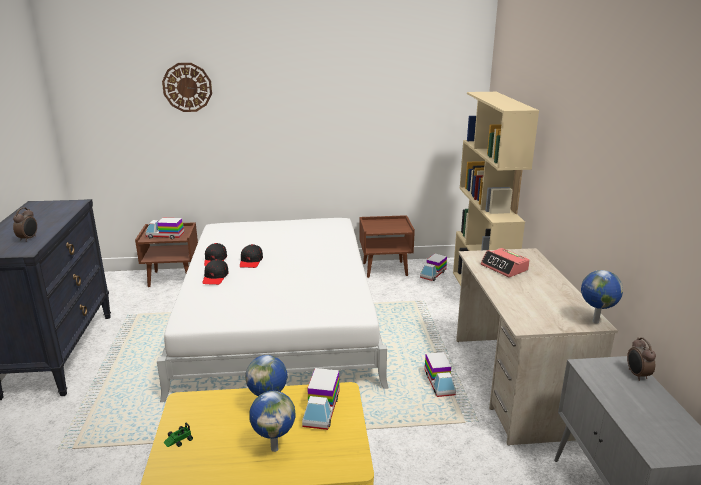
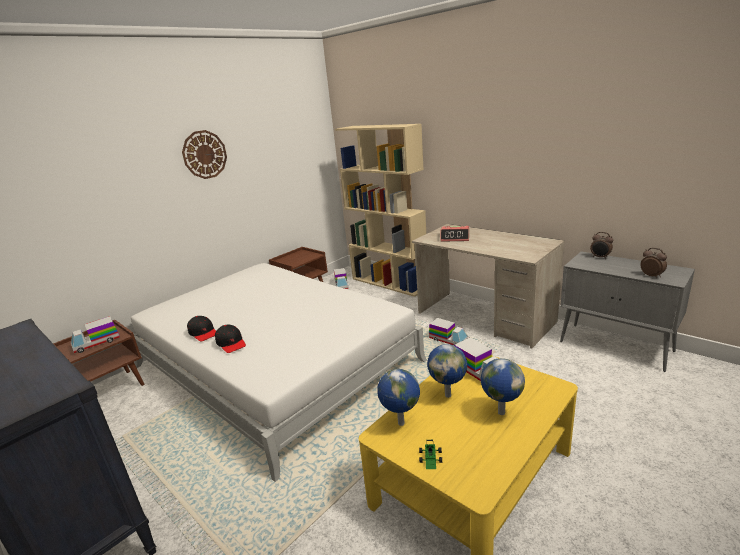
camera: 40 degrees left, 0 degrees up
alarm clock [13,207,37,242] -> alarm clock moved to [640,248,667,278]
wall clock [162,63,212,112] -> wall clock moved to [182,130,227,179]
black cap [240,244,263,268] -> none
globe [581,270,623,324] -> globe moved to [377,369,420,426]

